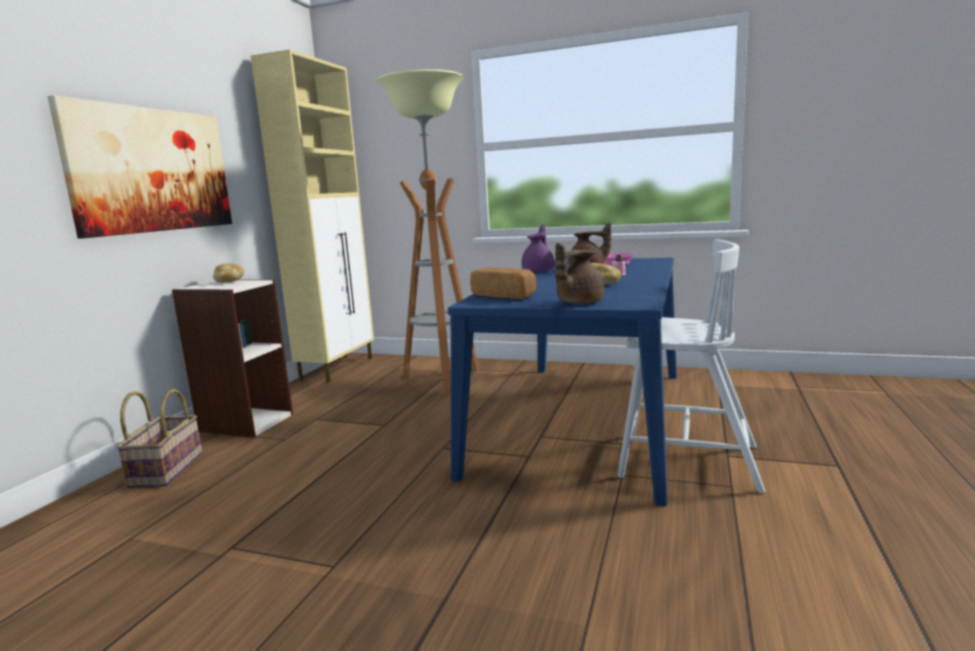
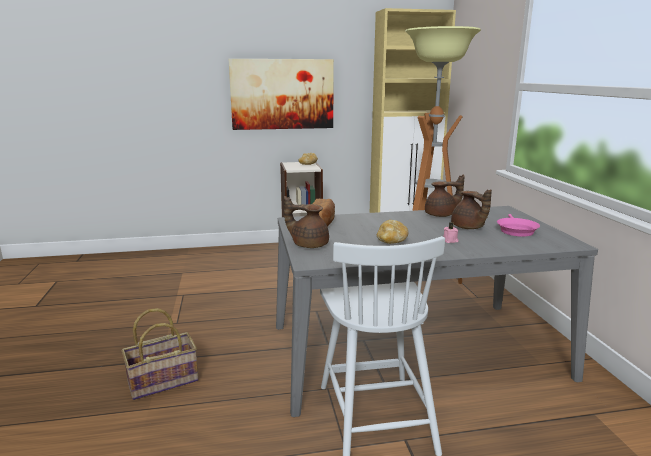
camera: 60 degrees right, 5 degrees up
basket [116,389,202,488] -> basket moved to [122,308,199,400]
blue dining table [448,258,677,506] -> grey dining table [276,206,598,417]
purple teapot [522,224,555,272] -> brown teapot [425,175,465,217]

